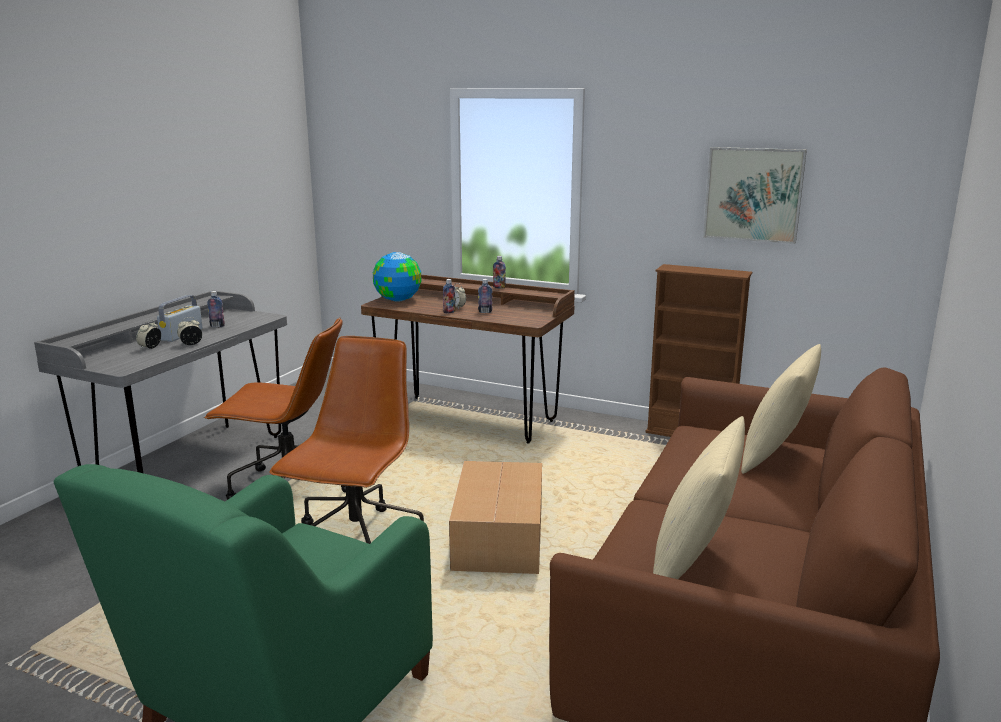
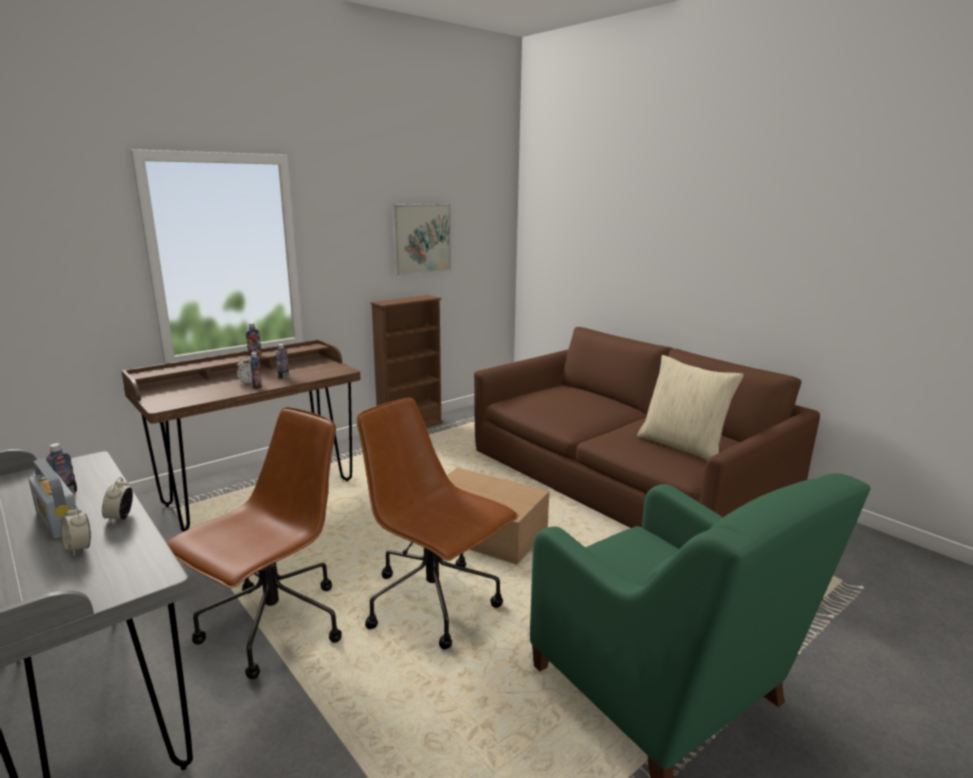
camera: 65 degrees left, 0 degrees up
globe [373,252,422,302] -> none
beige pillow [741,344,821,474] -> none

